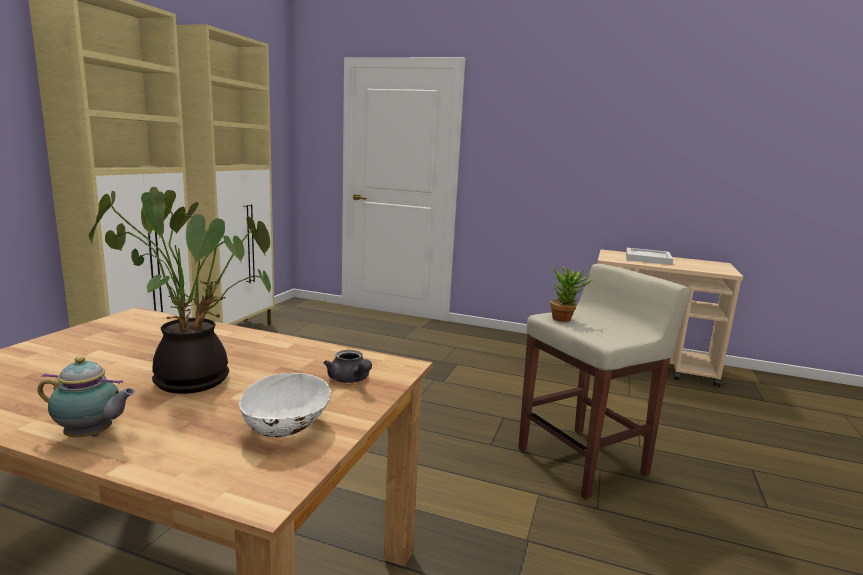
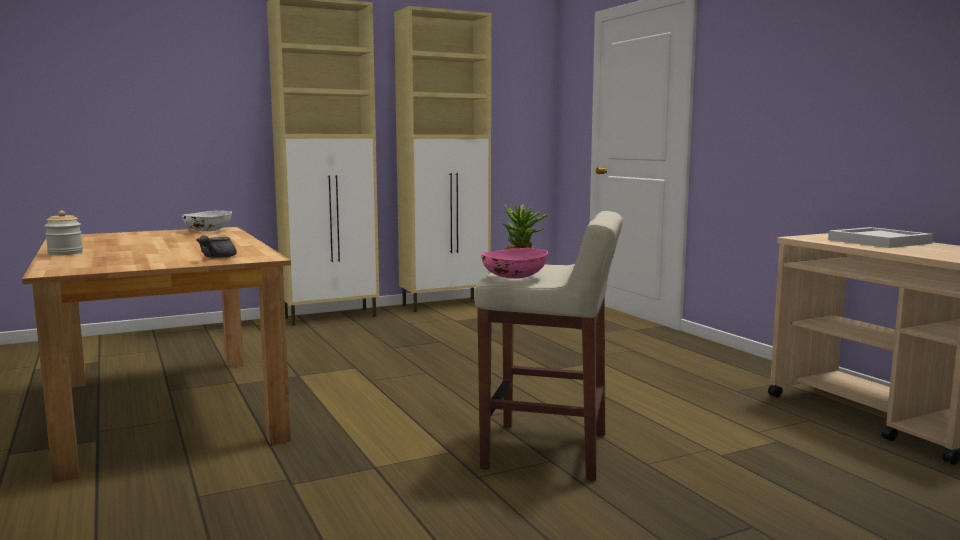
camera: 45 degrees right, 5 degrees down
teapot [38,356,135,437] -> jar [45,211,83,255]
potted plant [88,187,271,394] -> none
white bowl [239,373,332,437] -> white bowl moved to [182,210,232,232]
none -> pink bowl [481,248,548,279]

